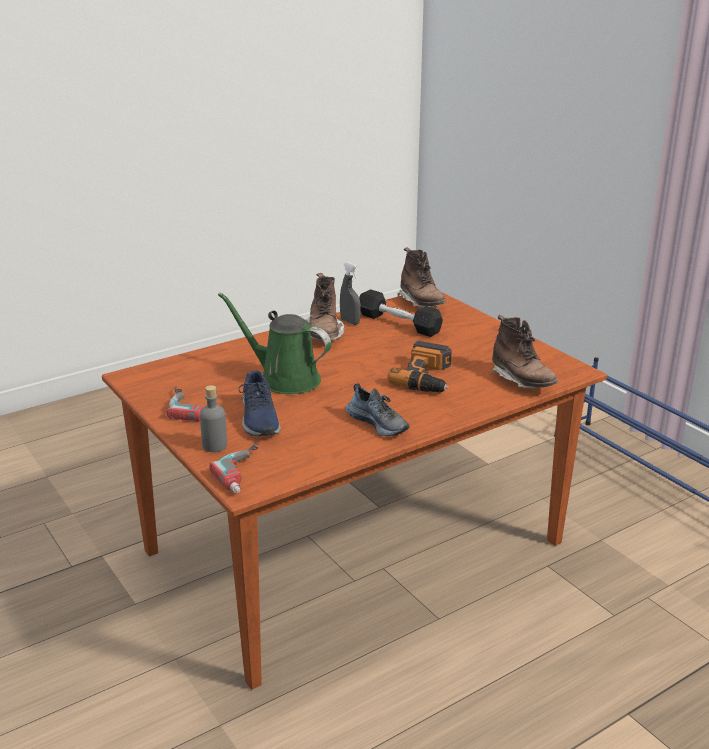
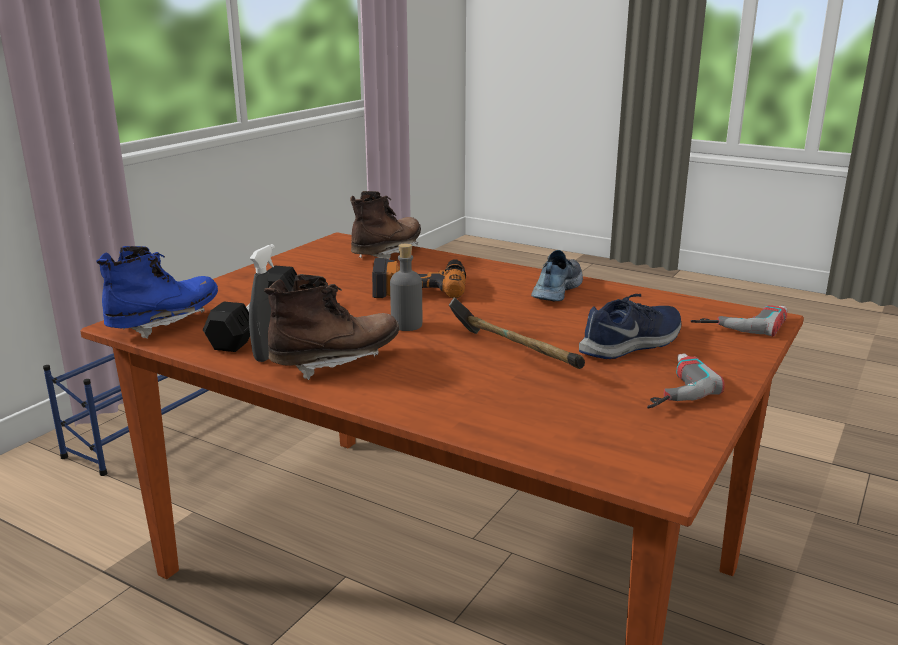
camera: 115 degrees left, 5 degrees down
grey bottle [200,385,227,452] -> grey bottle moved to [390,243,422,331]
green watering can [218,292,331,394] -> hammer [449,297,585,369]
brown boot [398,247,446,308] -> blue boot [96,246,218,339]

